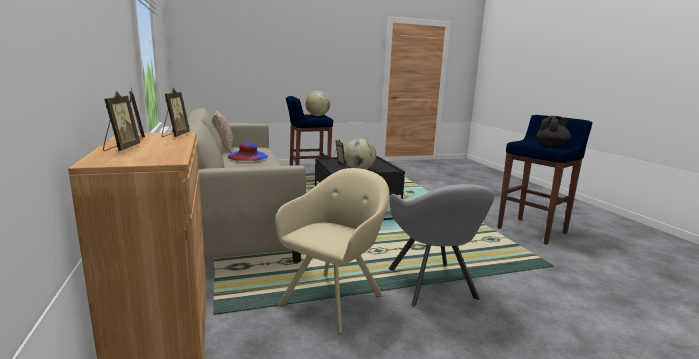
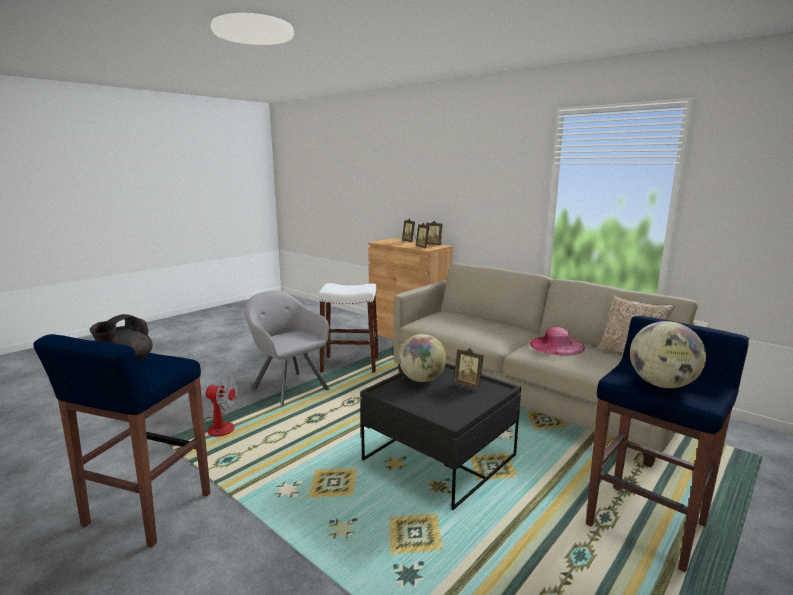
camera: 150 degrees right, 0 degrees up
blue hat [228,142,268,161] -> pink hat [530,327,585,356]
beige armchair [275,168,390,334] -> white stool [318,283,379,373]
none -> fan [204,378,238,437]

